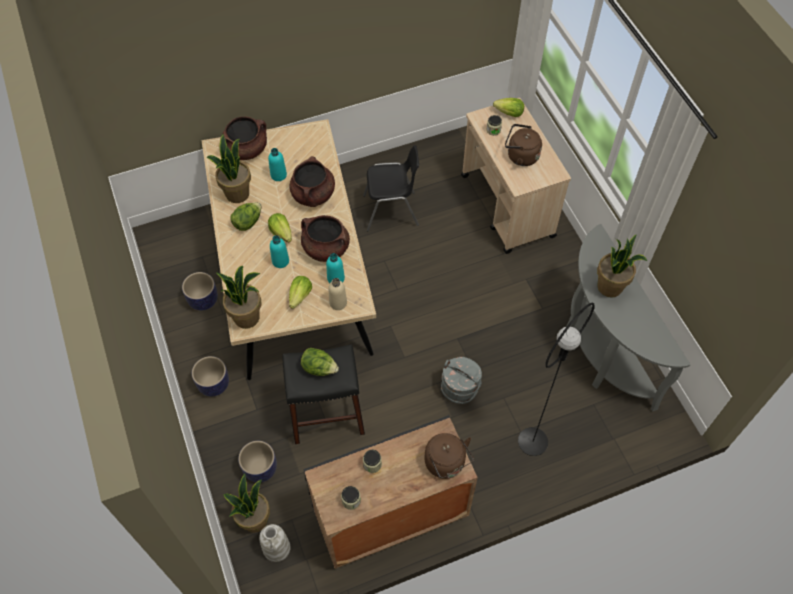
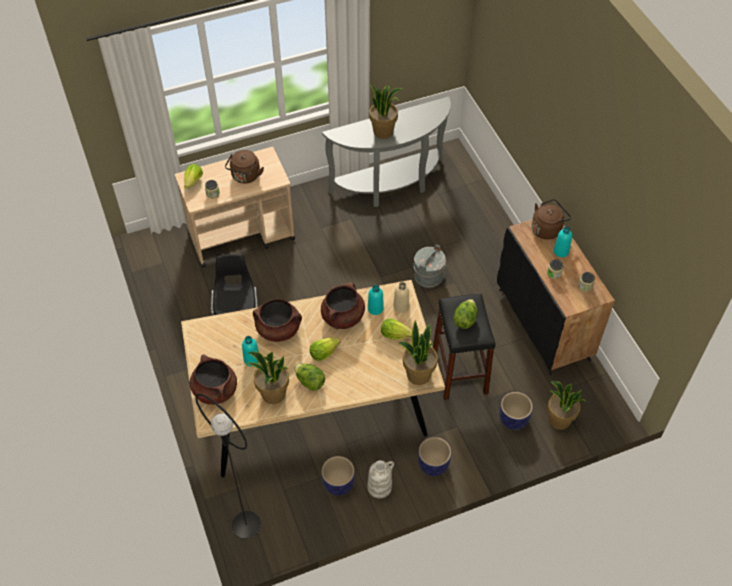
camera: 90 degrees left, 5 degrees down
white vase [259,524,291,562] -> white vase moved to [368,460,394,498]
turquoise bottle [270,235,289,268] -> turquoise bottle moved to [554,226,572,257]
black floor lamp [518,303,594,456] -> black floor lamp moved to [195,394,261,539]

